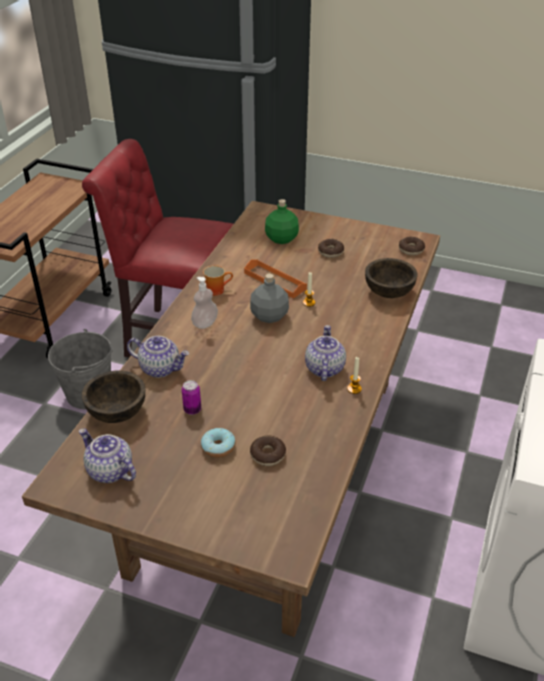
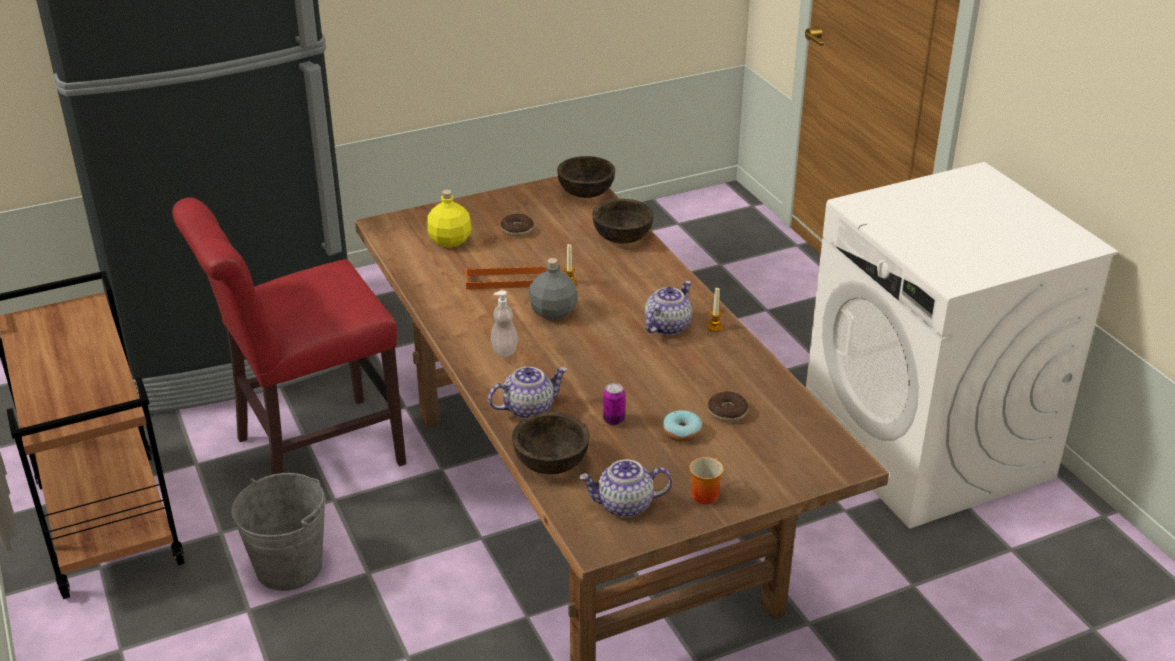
camera: 45 degrees left, 5 degrees down
mug [203,265,233,296] -> mug moved to [690,457,724,504]
green bottle [265,199,299,244] -> yellow bottle [427,190,472,248]
teapot [305,325,346,381] -> teapot turned 75 degrees clockwise [645,281,692,335]
donut [399,237,425,255] -> brown bowl [557,156,615,198]

